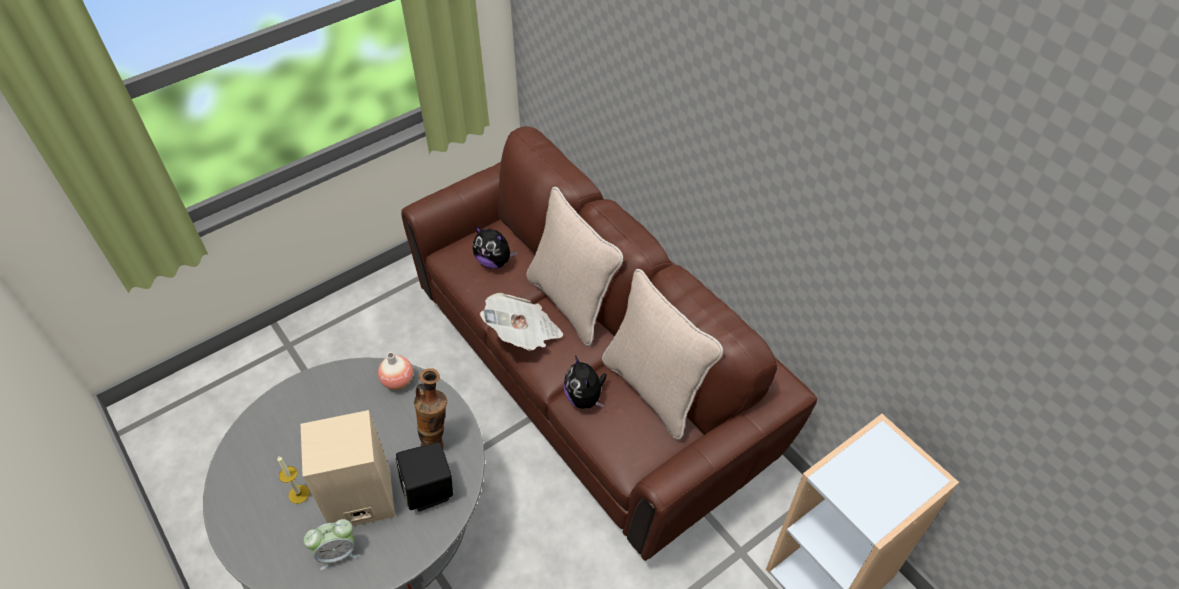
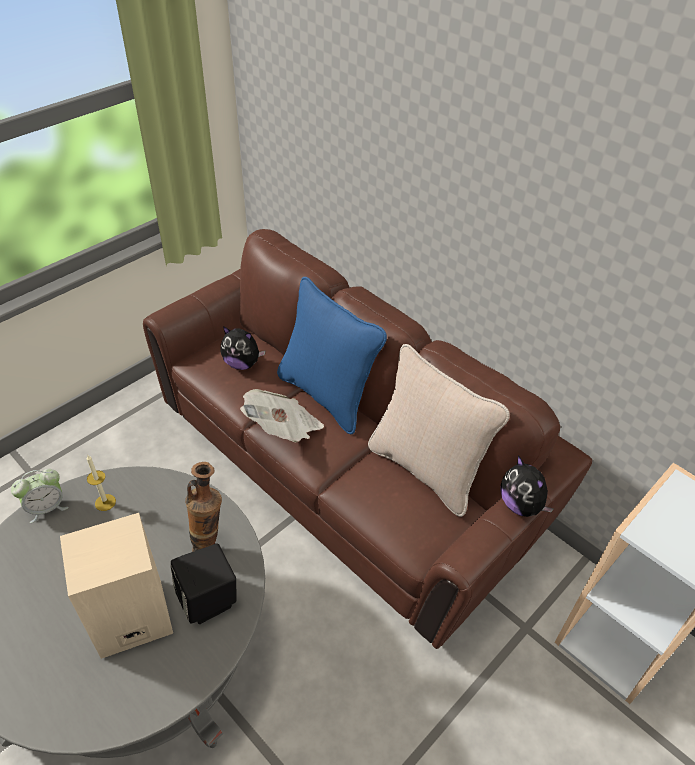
camera: 10 degrees left, 5 degrees down
candle [277,456,309,504] -> candle moved to [87,455,116,511]
alarm clock [304,519,360,570] -> alarm clock moved to [11,469,69,523]
vase [378,352,413,390] -> none
beige pillow [527,187,623,346] -> blue pillow [277,277,387,434]
plush toy [563,356,607,409] -> plush toy moved to [501,455,554,517]

